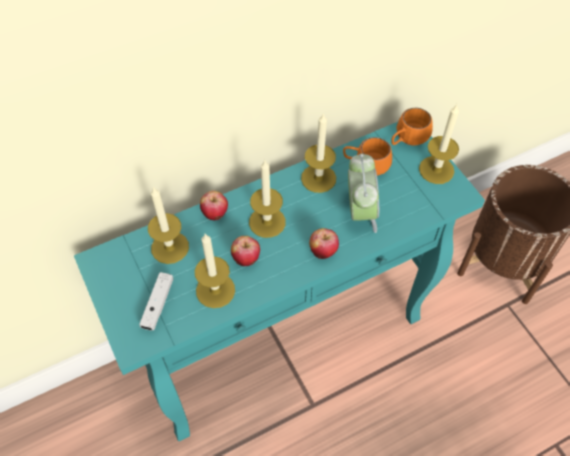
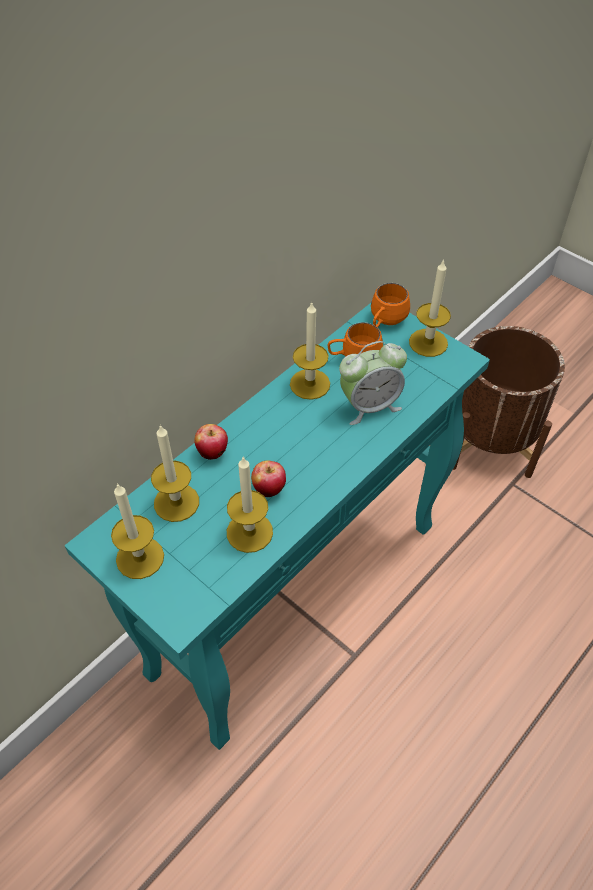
camera: 20 degrees left, 5 degrees down
white game controller [139,272,173,331] -> none
candle [249,160,286,238] -> candle moved to [111,483,164,579]
apple [309,228,339,259] -> none
alarm clock [348,154,379,233] -> alarm clock turned 90 degrees clockwise [339,341,407,425]

